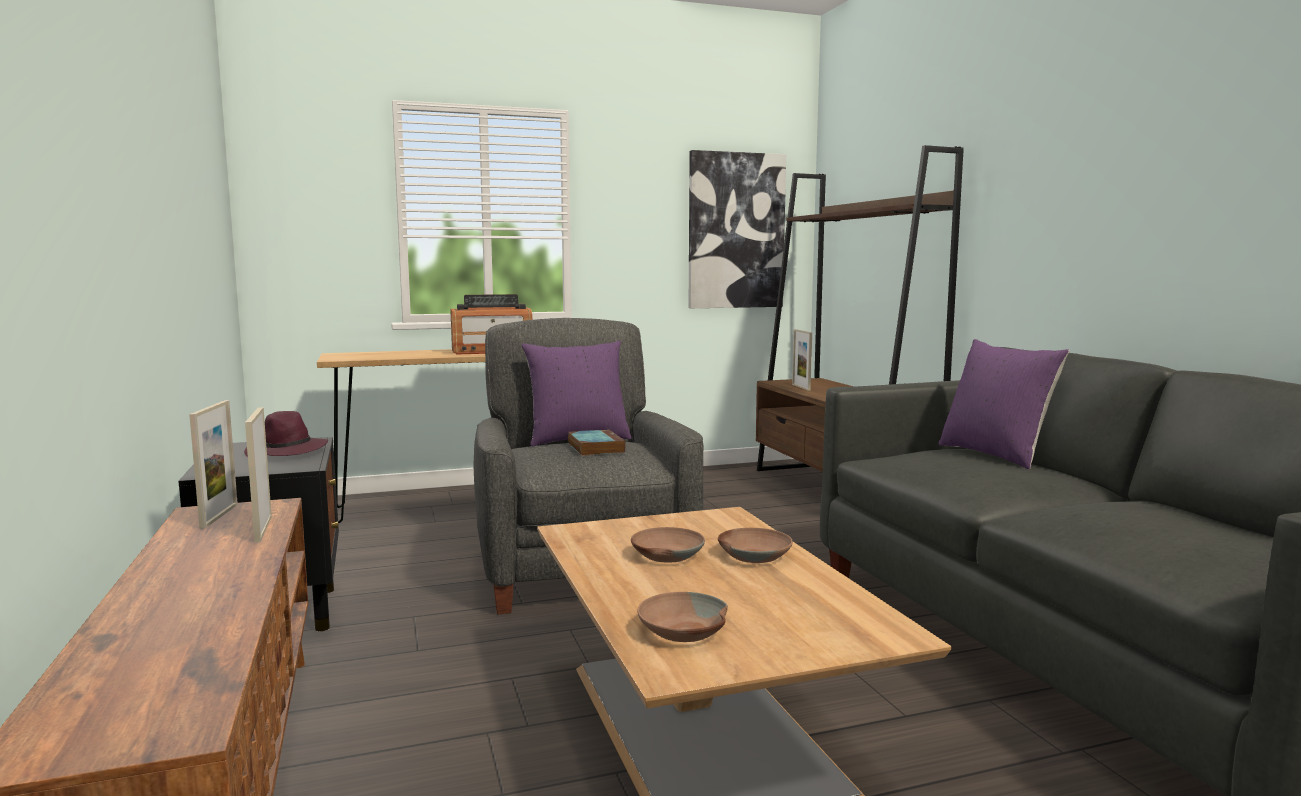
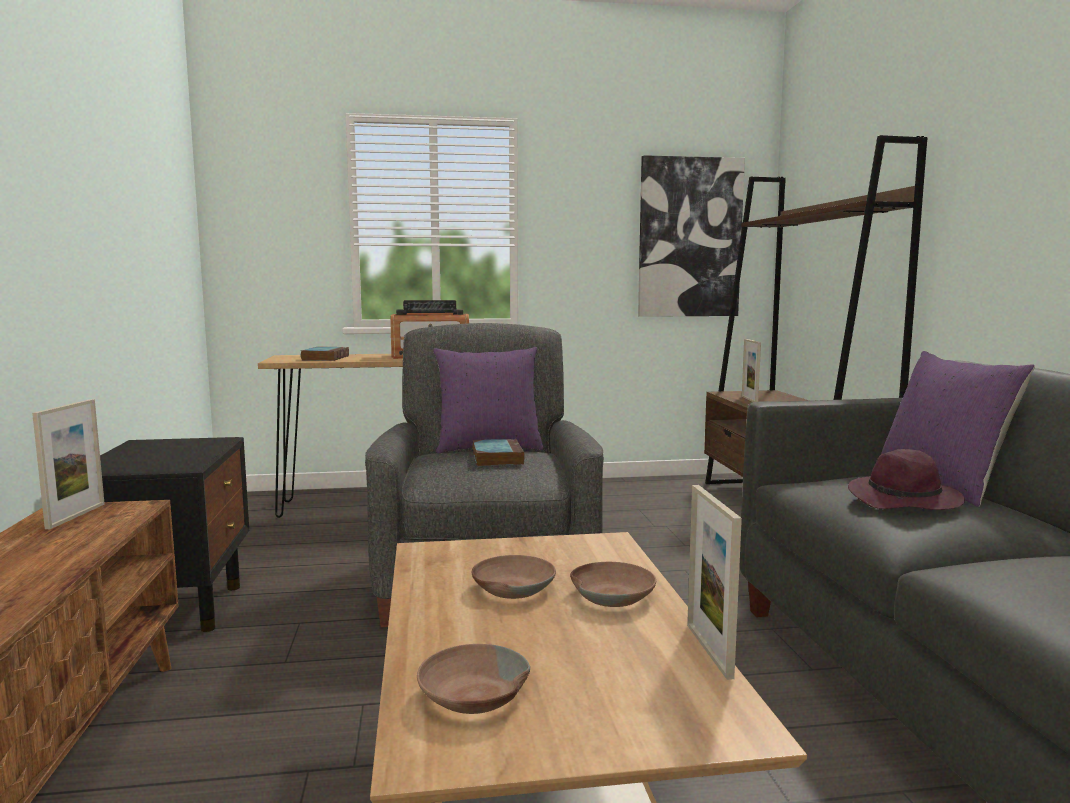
camera: 10 degrees right, 0 degrees up
purple hat [244,411,328,457] -> purple hat moved to [848,449,965,510]
picture frame [245,407,272,543] -> picture frame moved to [687,485,742,680]
none -> book [301,347,349,361]

